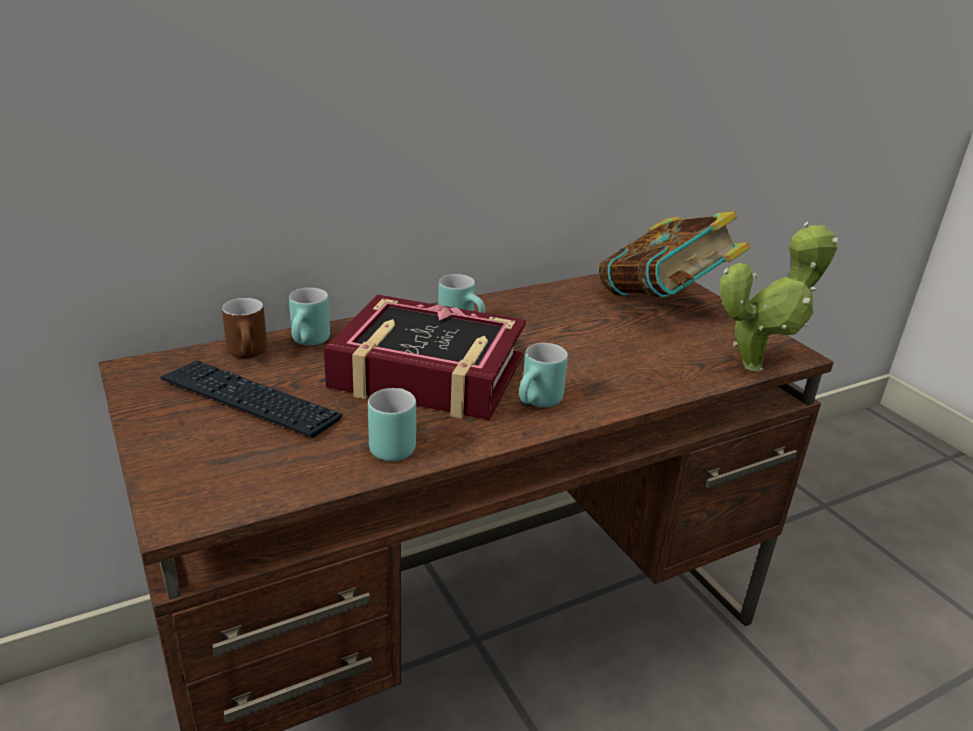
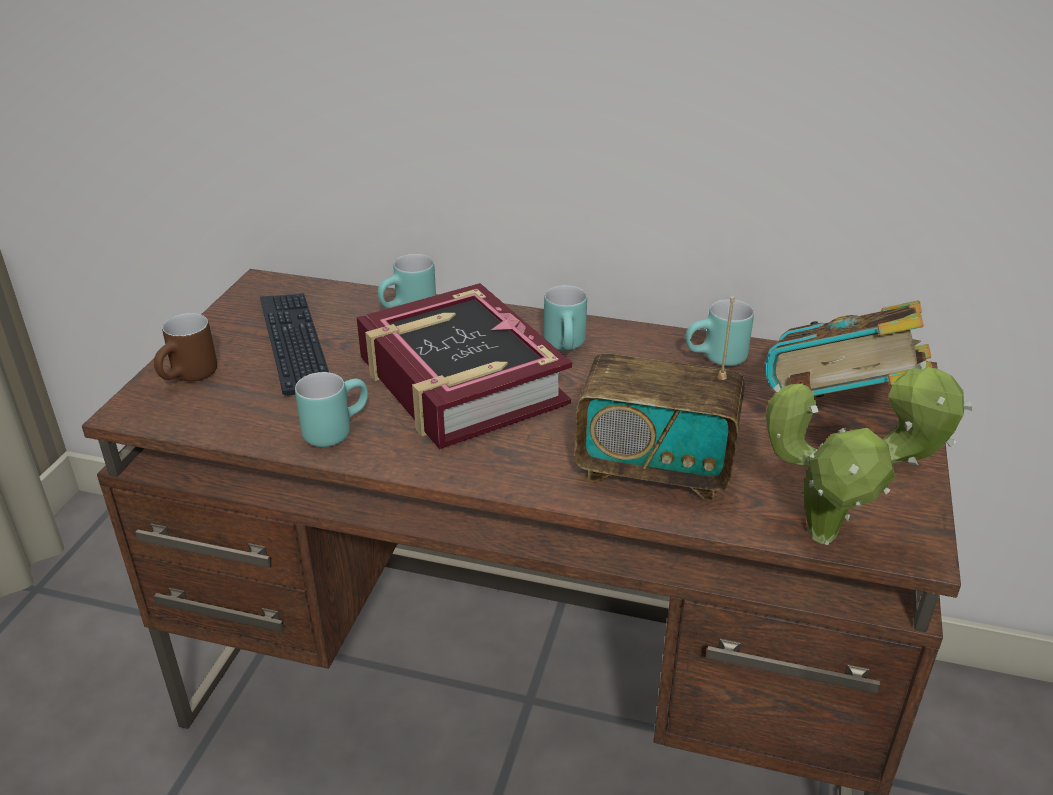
camera: 45 degrees right, 5 degrees up
brown mug [222,298,267,358] -> brown mug moved to [154,313,217,382]
turquoise mug [519,343,568,407] -> turquoise mug moved to [685,299,754,366]
none -> radio [575,296,744,501]

